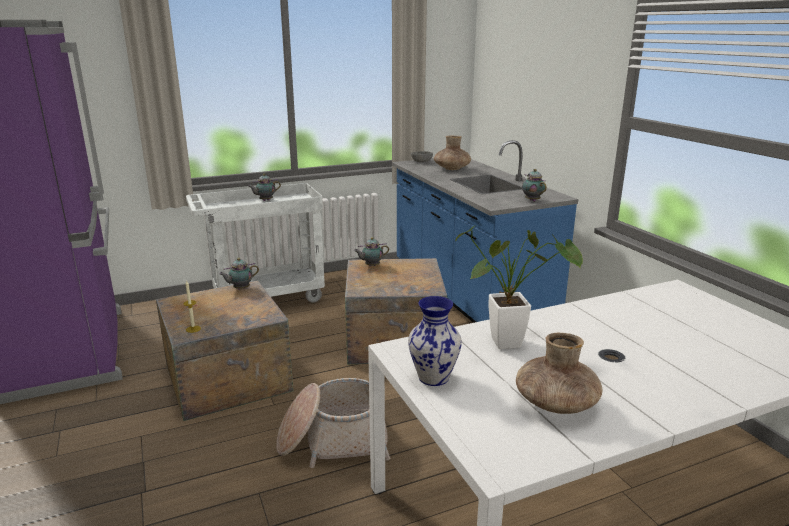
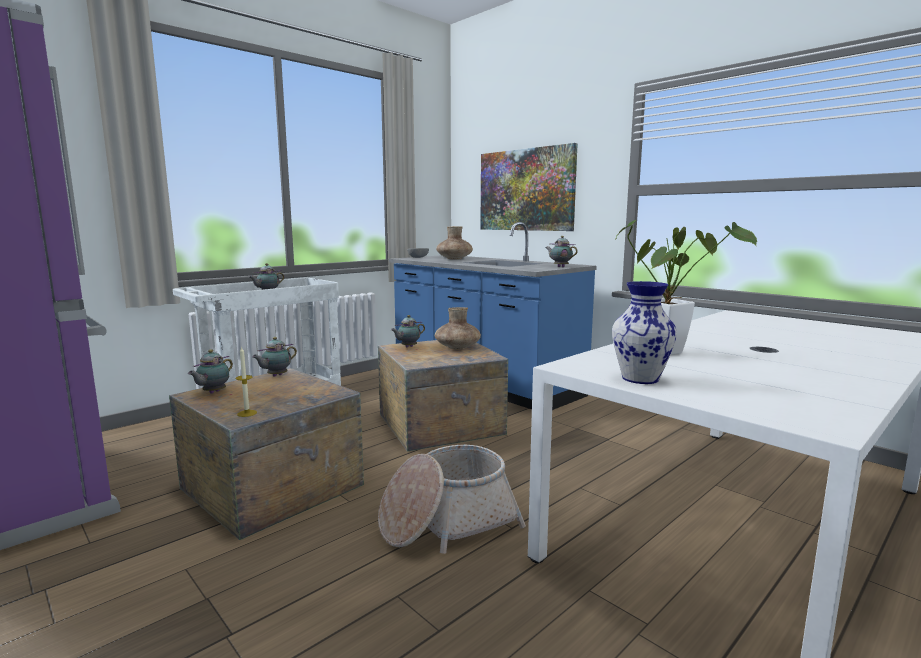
camera: 20 degrees left, 10 degrees down
brown vase [516,333,602,414] -> brown vase moved to [435,307,481,350]
none -> teapot [188,349,233,394]
none -> picture [480,143,578,231]

